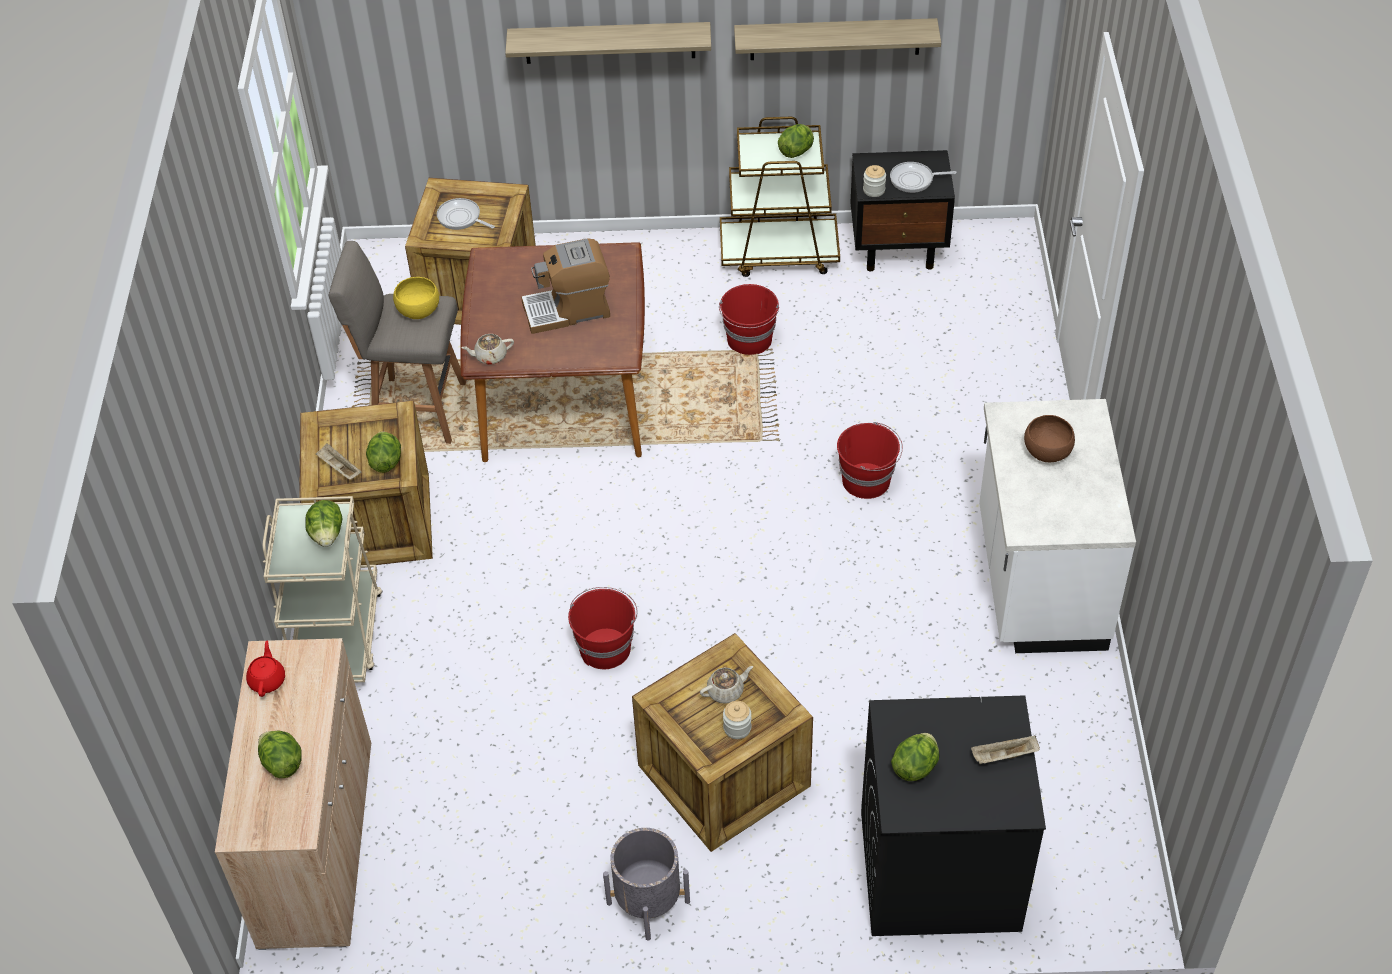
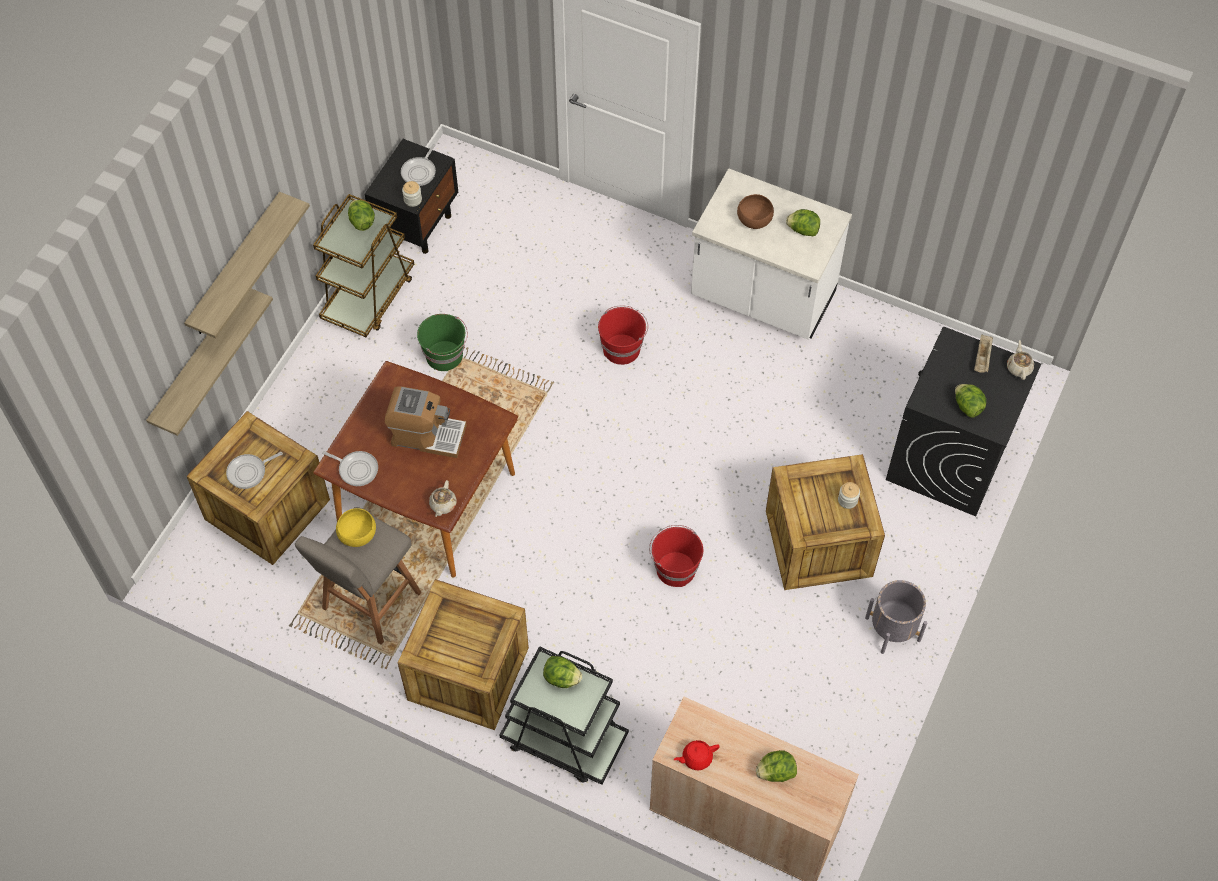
camera: 65 degrees left, 10 degrees up
red teapot [246,641,285,697] -> red teapot turned 45 degrees counterclockwise [674,740,720,770]
beige cart [263,496,382,683] -> black cart [500,646,629,785]
beige tray [316,443,361,480] -> none
lettuce [366,432,401,473] -> lettuce moved to [786,209,820,237]
coffee machine [521,238,610,334] -> coffee machine turned 90 degrees counterclockwise [385,386,467,458]
beige teapot [700,666,753,704] -> beige teapot moved to [1007,340,1034,380]
red bucket [719,284,779,355] -> green bucket [417,314,468,371]
shelf [734,18,941,60] -> shelf moved to [146,288,273,436]
none -> frying pan [322,451,378,486]

